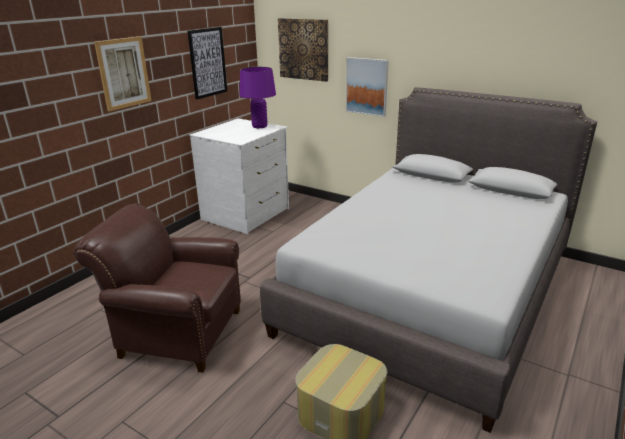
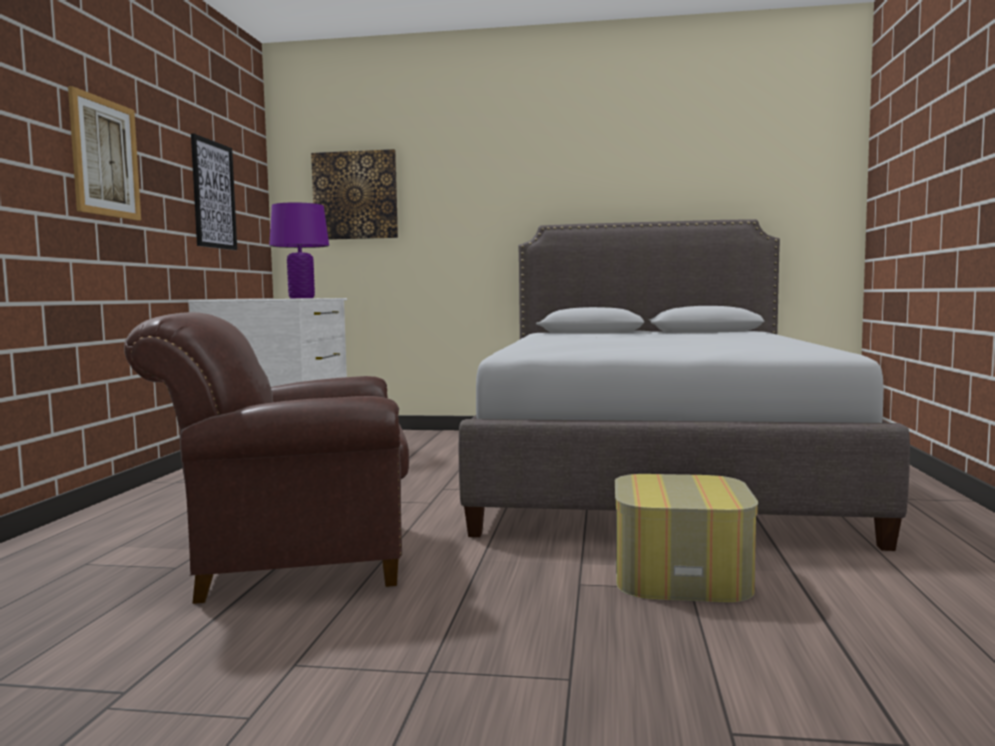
camera: 25 degrees left, 20 degrees down
picture [346,57,389,117] -> none

